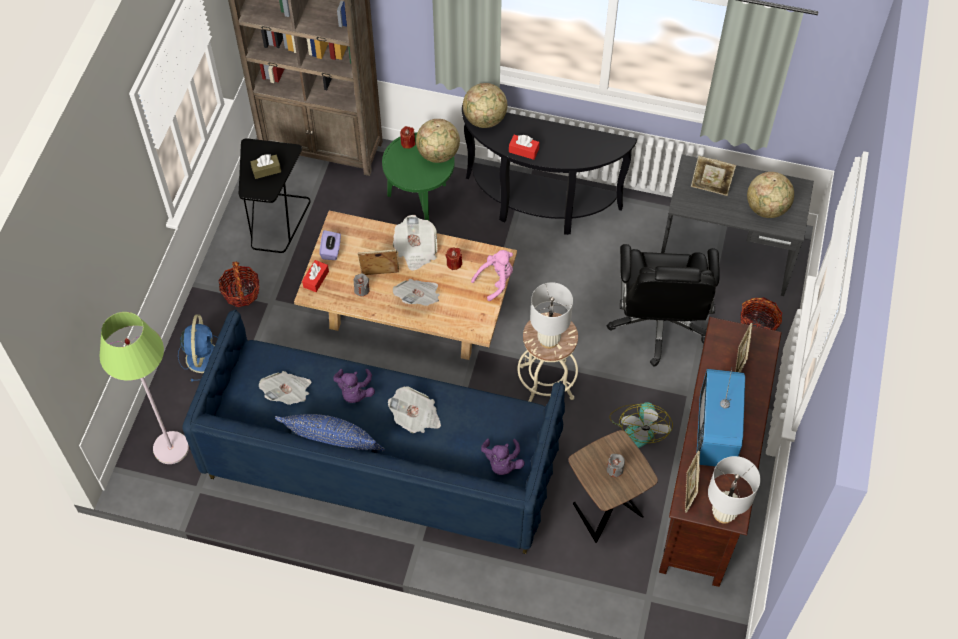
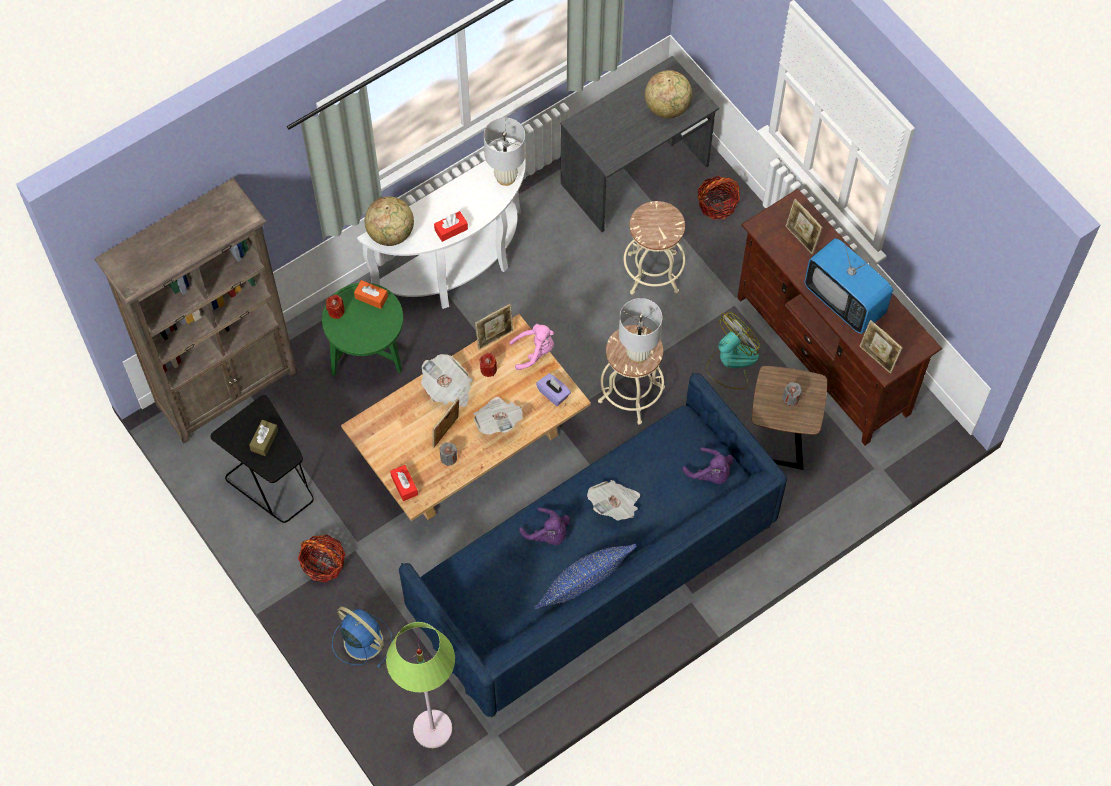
camera: 50 degrees left, 5 degrees up
newspaper [259,371,311,405] -> none
purple tissue box [320,230,341,260] -> purple tissue box moved to [536,373,571,406]
globe [416,119,460,163] -> orange tissue box [354,280,388,309]
black console table [462,104,637,235] -> white console table [357,141,526,309]
pink plush toy [471,250,513,301] -> pink plush toy turned 75 degrees clockwise [509,324,554,370]
black office chair [607,244,720,367] -> beige stool [624,201,685,295]
fan [609,402,673,448] -> fan turned 90 degrees counterclockwise [706,312,761,389]
picture frame [691,156,736,196] -> picture frame moved to [475,304,513,350]
white table lamp [708,456,760,524] -> white table lamp moved to [484,118,526,186]

